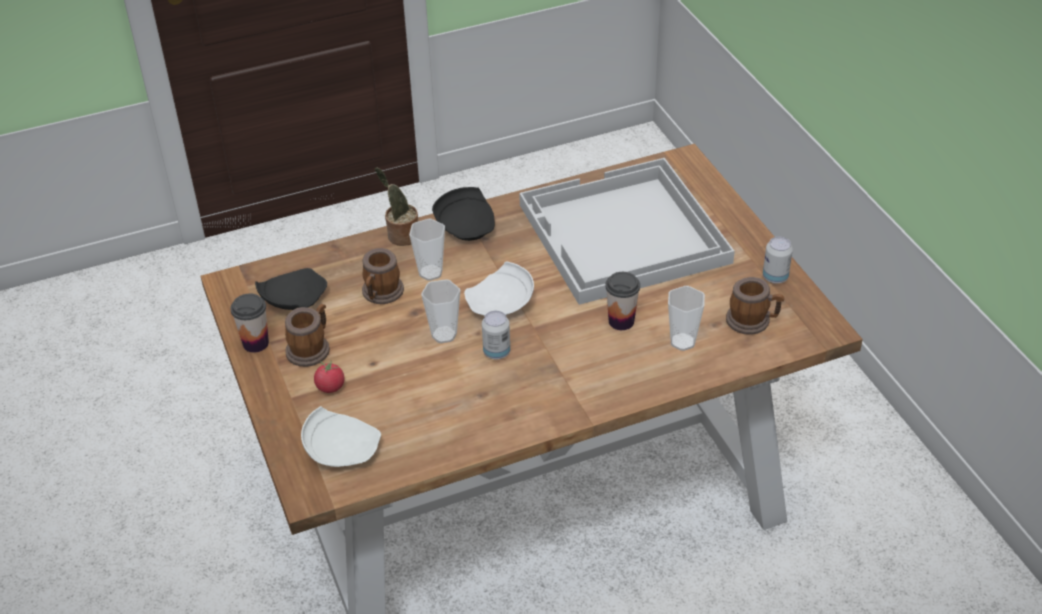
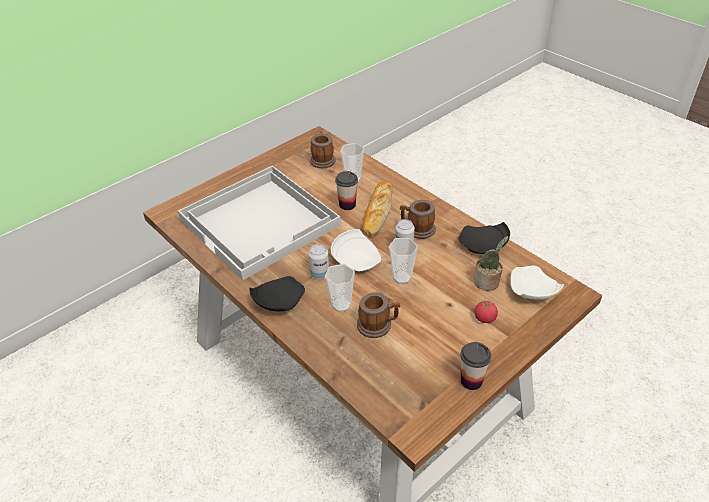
camera: 110 degrees left, 0 degrees up
black plate [255,268,327,310] -> black plate moved to [458,222,510,254]
mug [285,304,330,367] -> mug moved to [400,200,436,239]
potted plant [375,167,418,246] -> potted plant moved to [474,236,508,291]
can [763,236,793,284] -> can moved to [308,244,329,279]
none -> bread [362,181,393,236]

